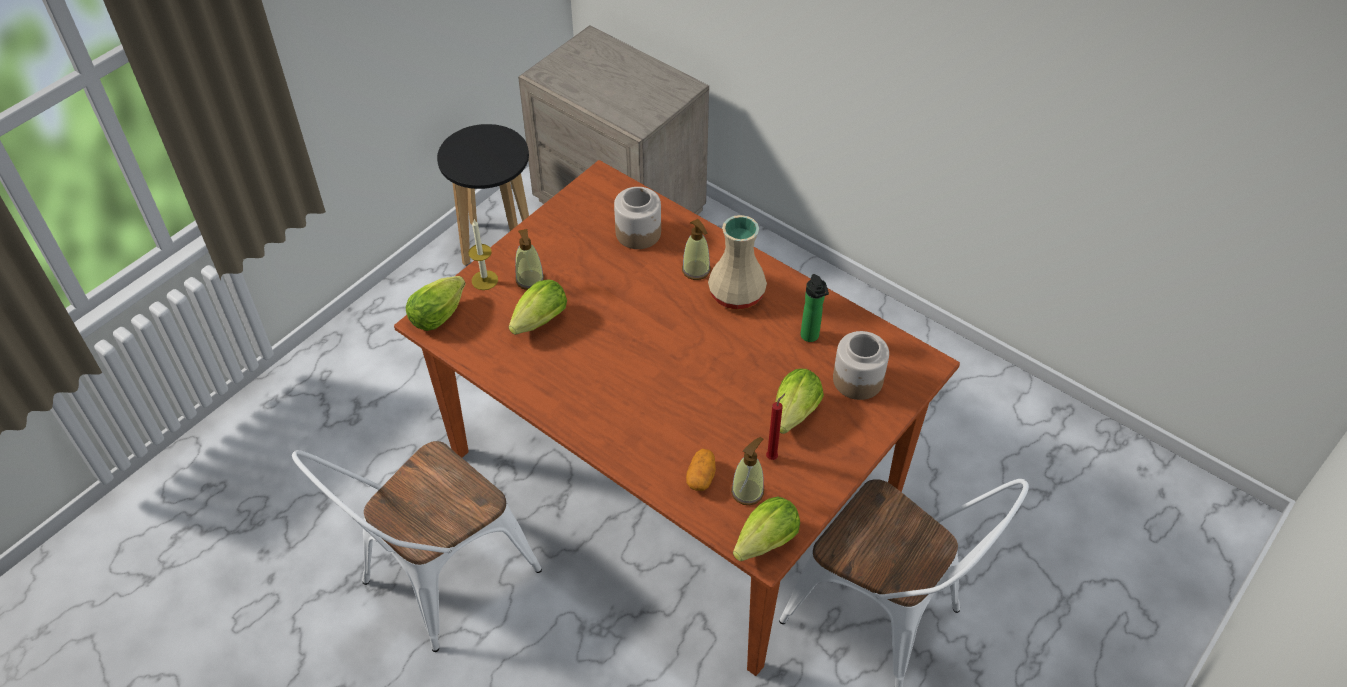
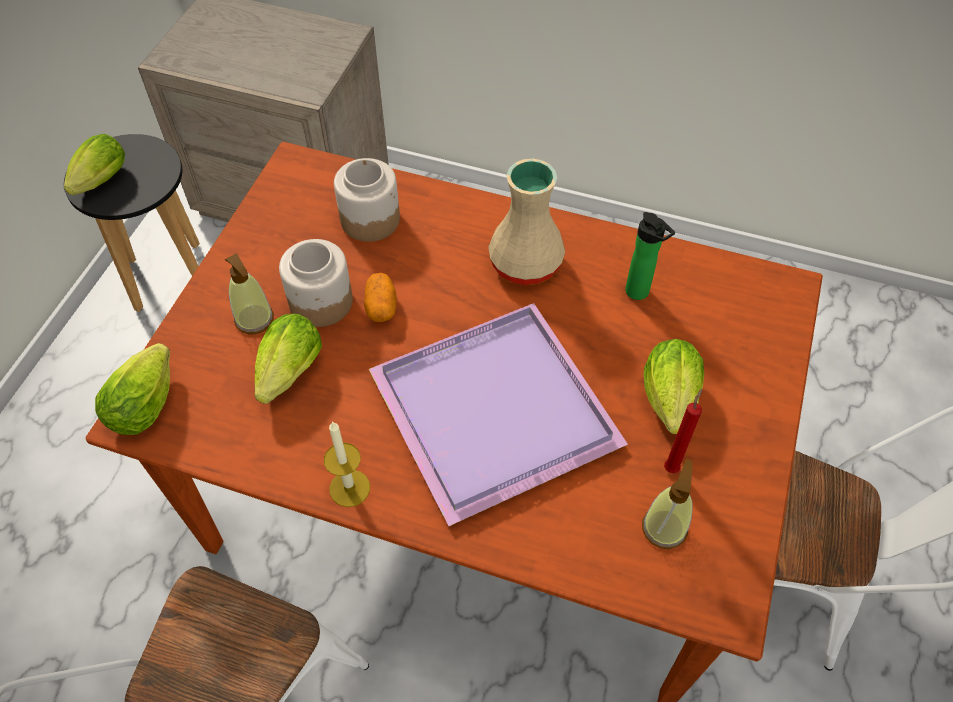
camera: 20 degrees left, 5 degrees up
candle [468,219,498,290] -> candle moved to [324,421,370,507]
soap dispenser [682,219,710,280] -> none
potato [686,449,716,491] -> potato moved to [364,273,397,322]
lettuce [733,497,800,561] -> lettuce moved to [64,134,125,195]
jar [833,331,889,400] -> jar moved to [279,239,353,327]
none -> purple tray [369,303,628,526]

